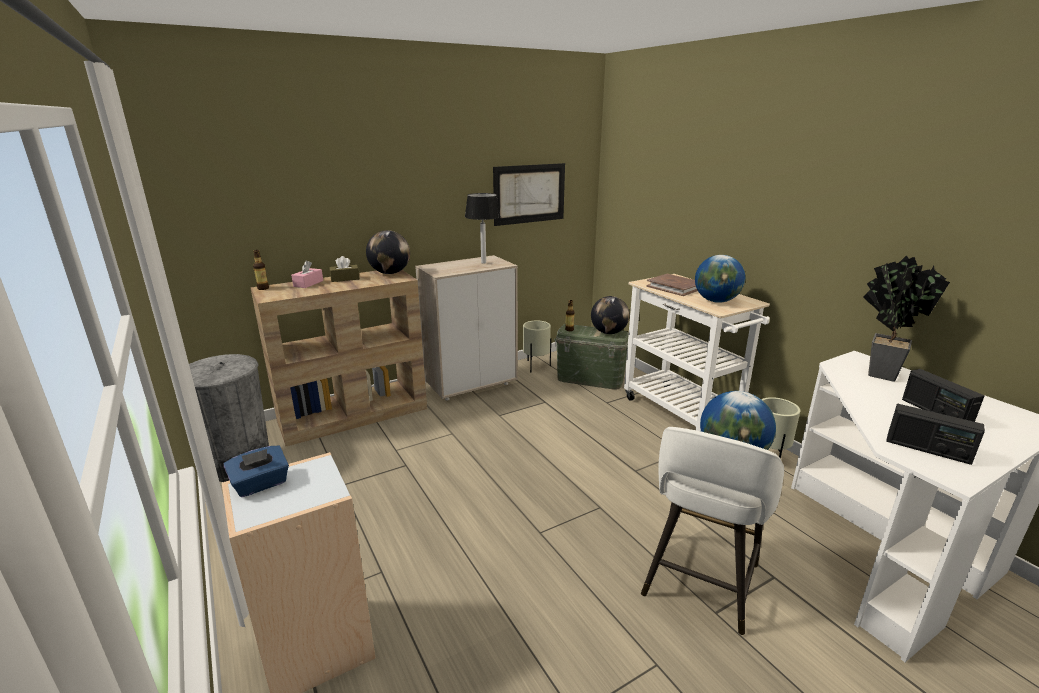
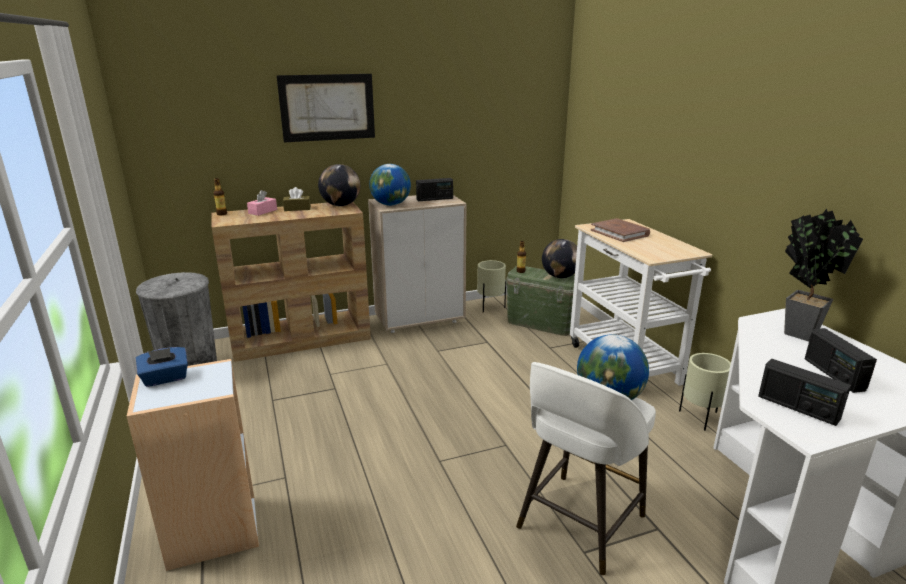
camera: 10 degrees right, 0 degrees up
table lamp [465,193,500,264] -> radio [416,178,453,201]
picture [493,163,565,226] -> picture moved to [276,74,375,142]
globe [695,255,745,303] -> globe moved to [369,164,411,206]

